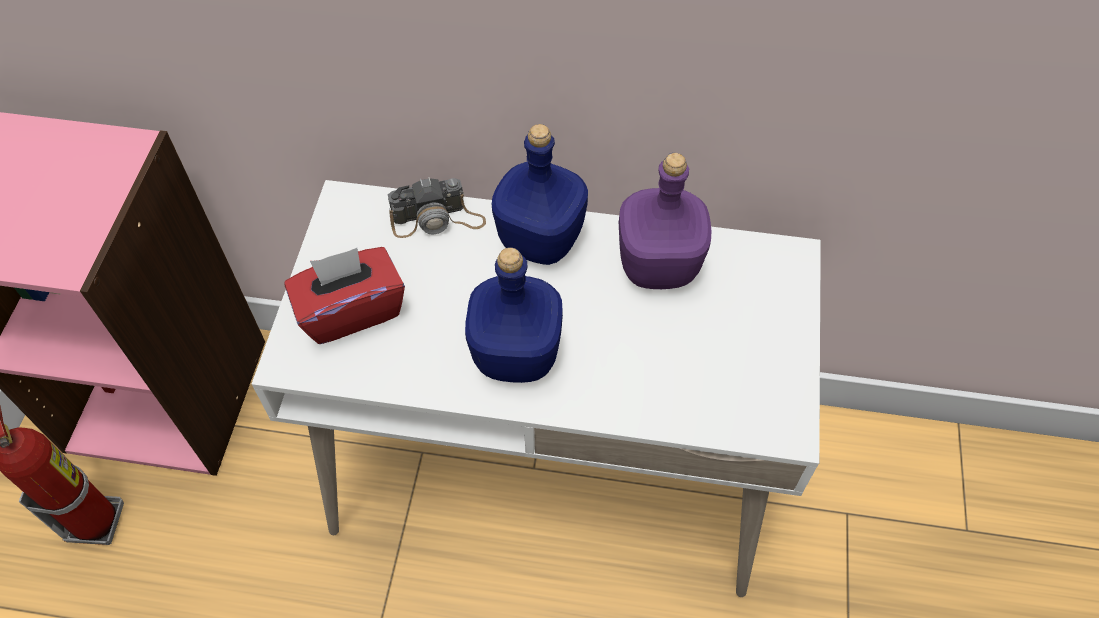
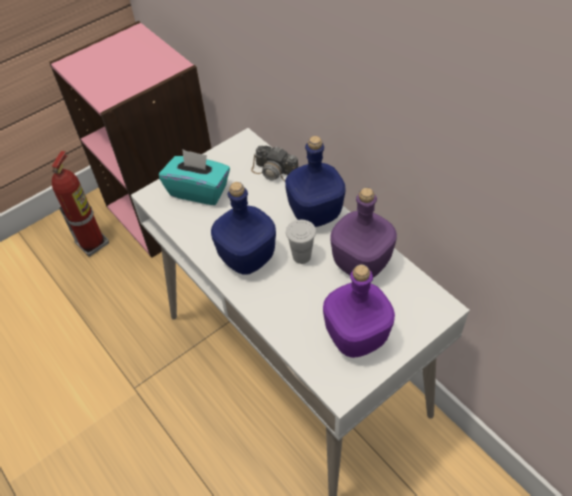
camera: 45 degrees right, 5 degrees down
red tissue box [284,247,405,344] -> turquoise tissue box [159,149,230,205]
none -> white cup [286,220,316,264]
none -> purple bottle [323,264,395,358]

